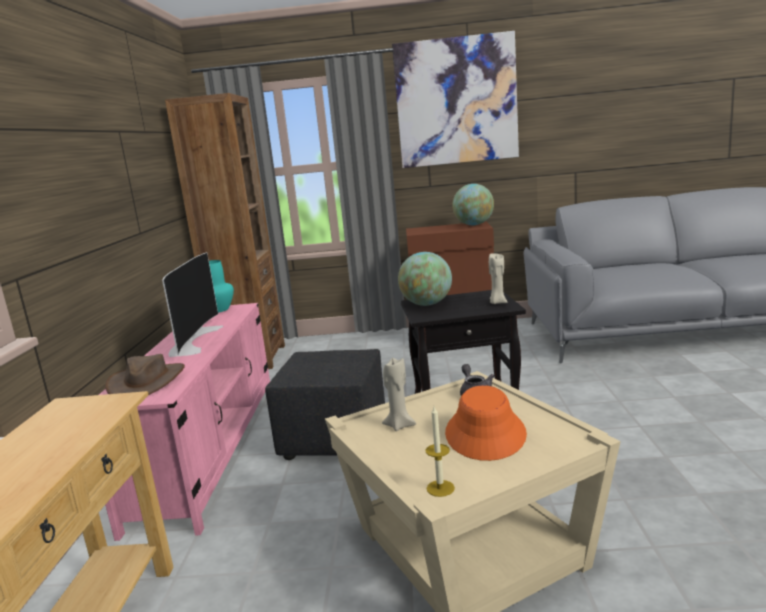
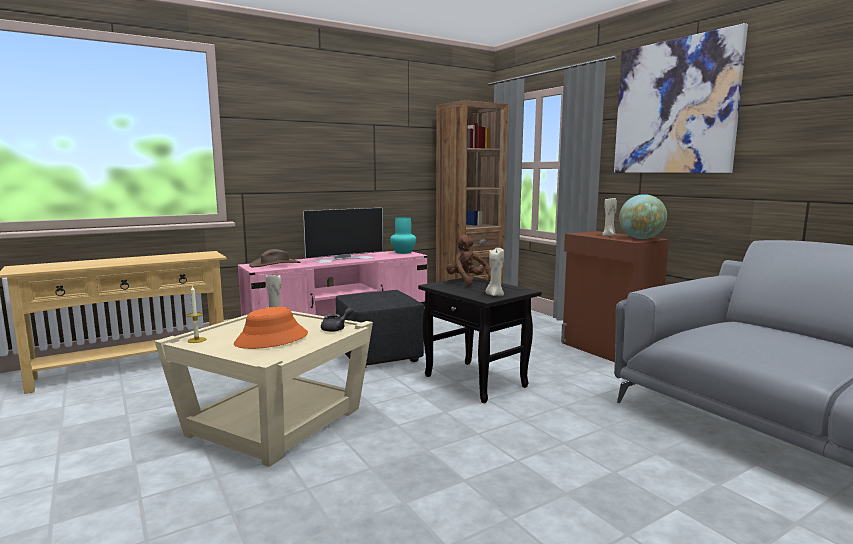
camera: 55 degrees right, 5 degrees down
globe [398,252,452,306] -> brown plush toy [446,235,491,286]
none -> beige candle [602,198,617,236]

